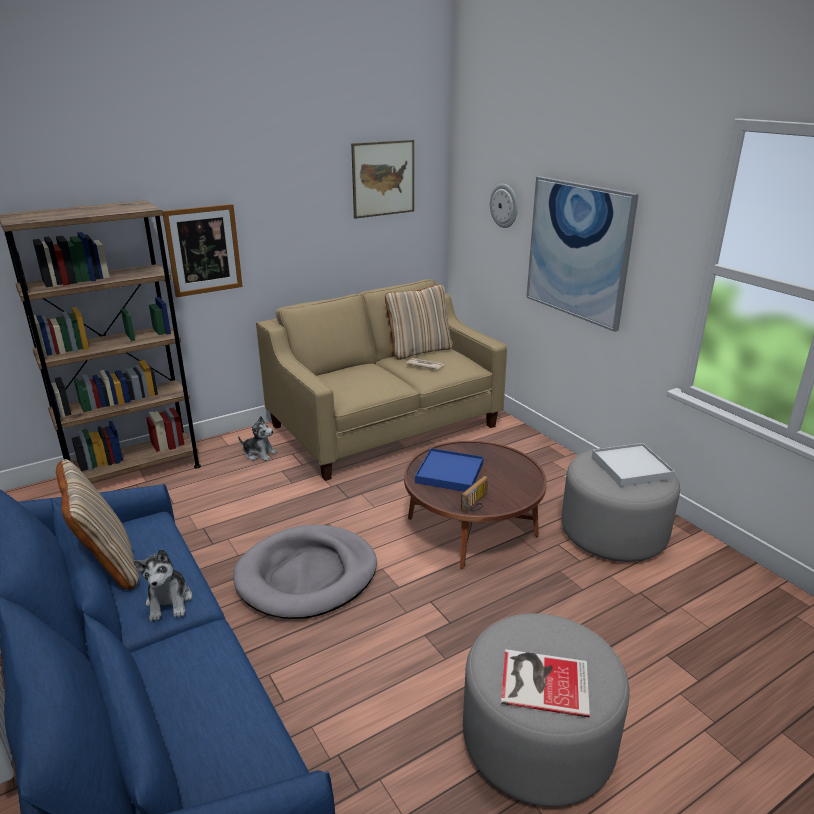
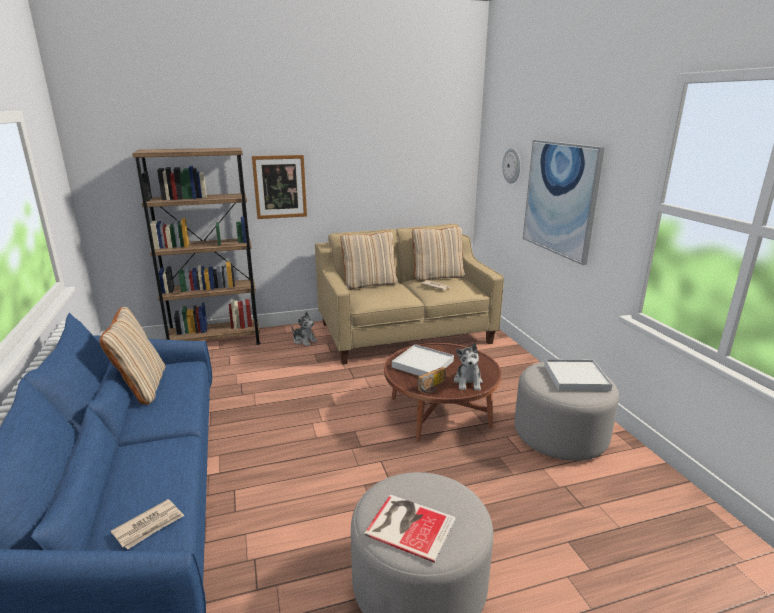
camera: 15 degrees right, 5 degrees down
plush toy [133,549,192,621] -> plush toy moved to [454,343,483,391]
grey dog bed [233,525,377,619] -> none
picture [351,140,414,219] -> none
blue tray [415,448,484,492] -> white tray [392,344,454,376]
none -> newspaper [111,499,184,549]
none -> beige pillow [340,231,397,290]

